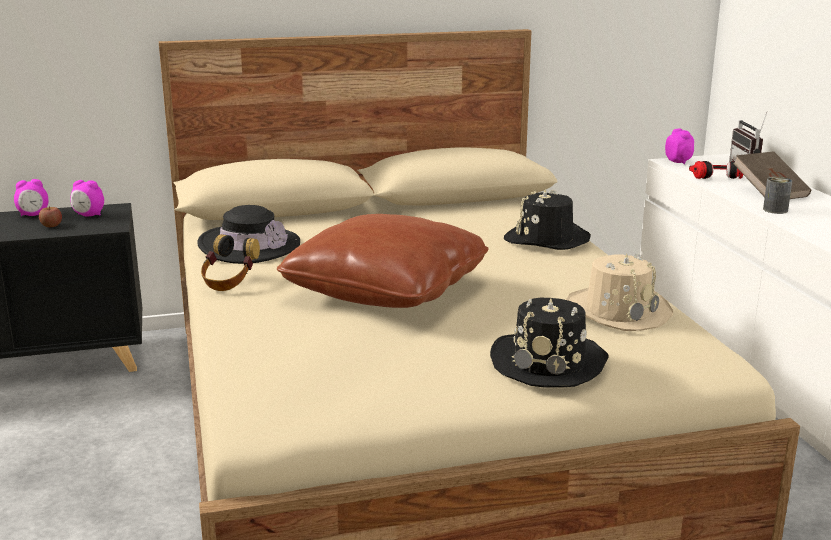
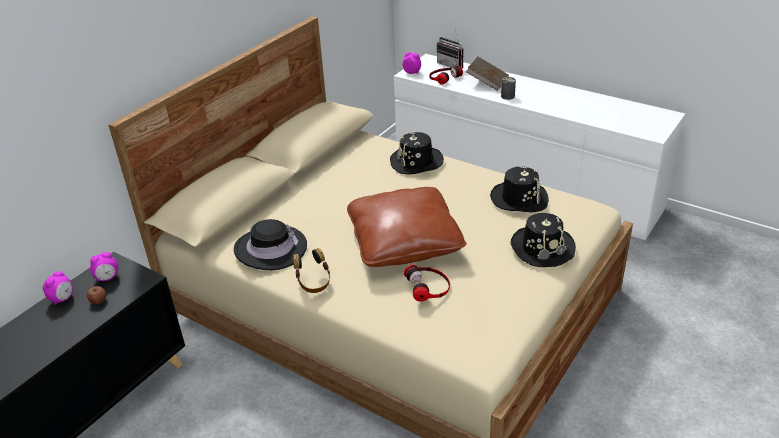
camera: 40 degrees left, 15 degrees up
beige hat [566,254,673,331] -> black hat [490,165,549,213]
none -> headphones [404,265,450,302]

